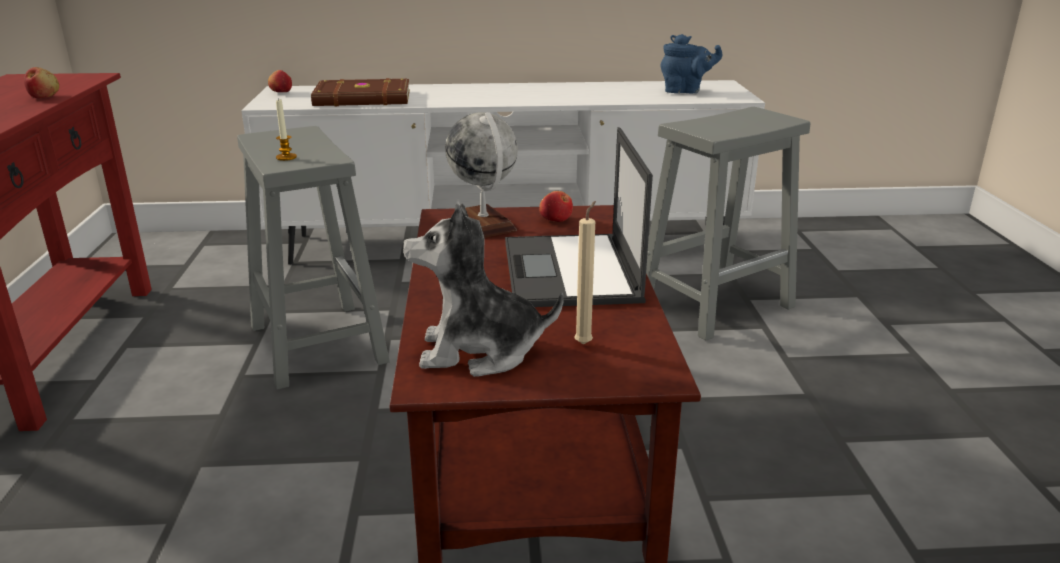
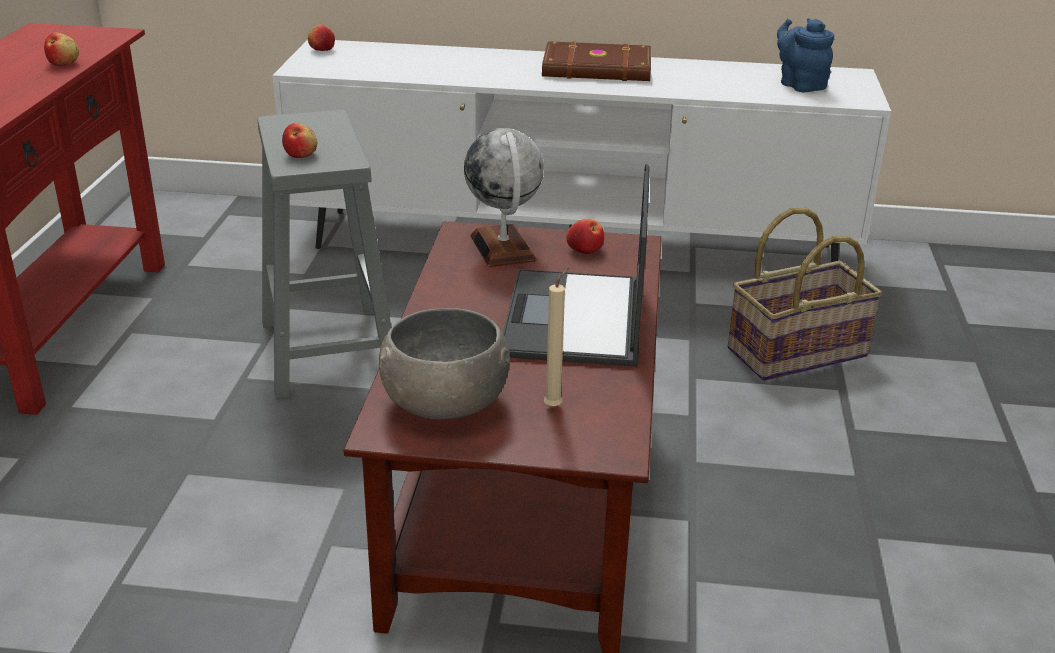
camera: 10 degrees right, 5 degrees up
candle [276,98,297,161] -> apple [282,123,317,158]
brown book [311,78,410,106] -> brown book moved to [542,41,651,81]
plush toy [403,203,564,377] -> grey bowl [379,308,510,420]
grey stool [646,107,810,341] -> basket [728,208,882,381]
blue teapot [661,34,723,93] -> blue teapot turned 135 degrees counterclockwise [777,18,834,92]

